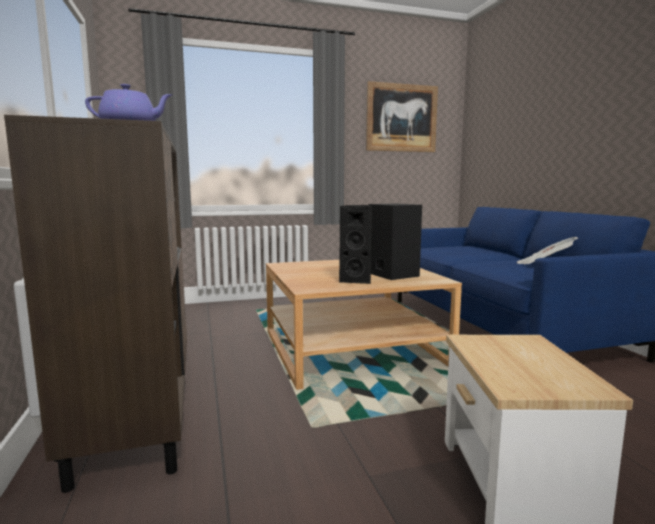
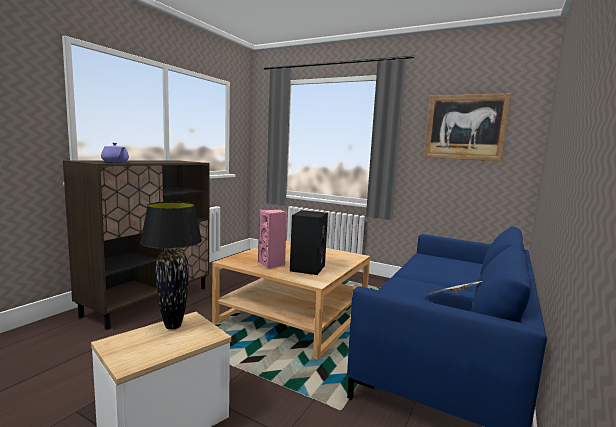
camera: 45 degrees right, 0 degrees up
black speaker [339,205,372,284] -> pink speaker [258,209,287,269]
none -> black table lamp [140,202,202,330]

